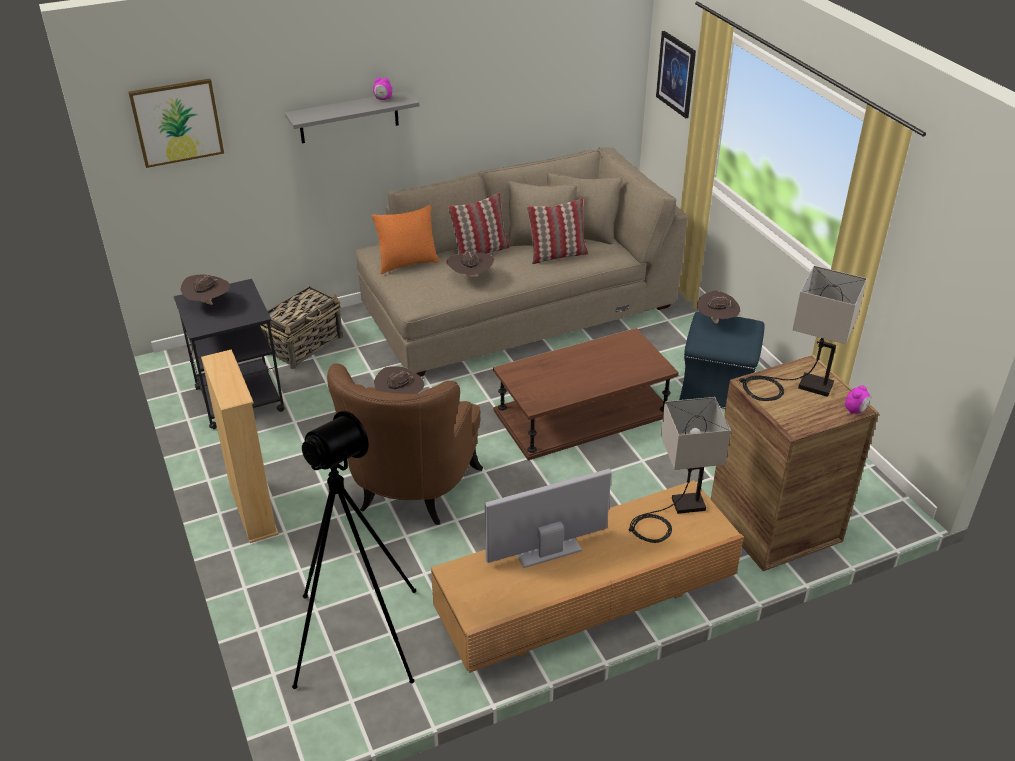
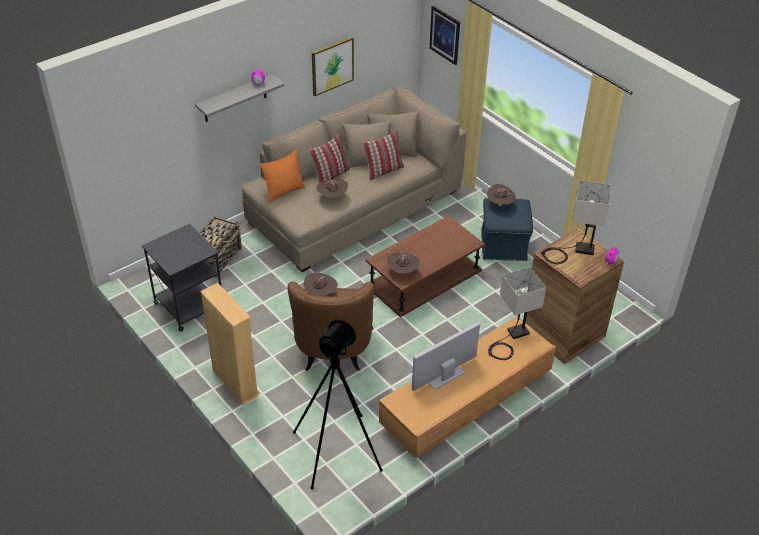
camera: 15 degrees left, 5 degrees up
picture [128,78,224,168] -> picture moved to [312,37,354,96]
brown hat [180,274,230,305] -> brown hat moved to [387,252,420,273]

